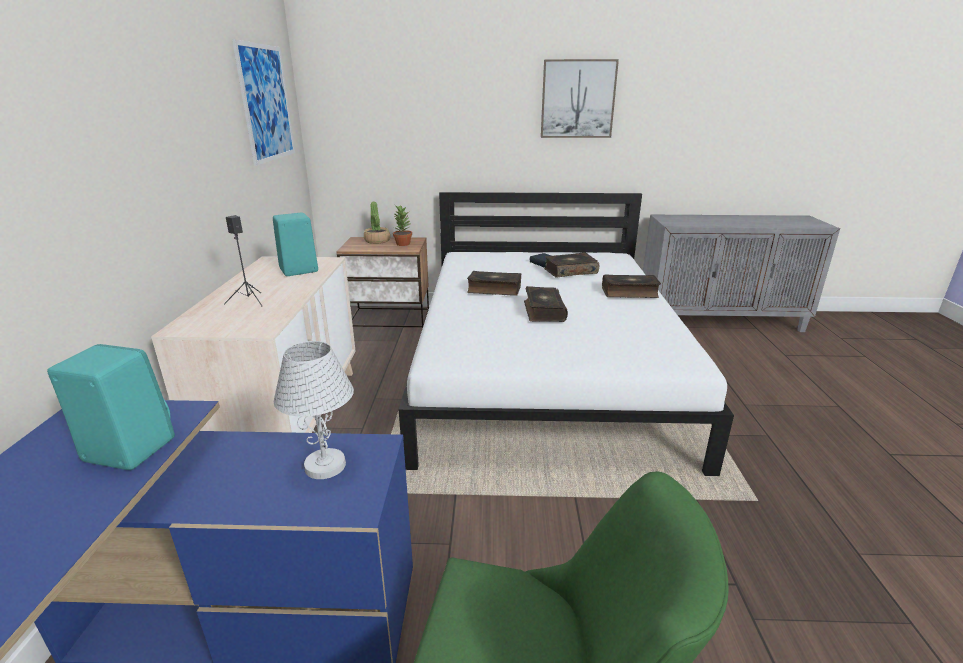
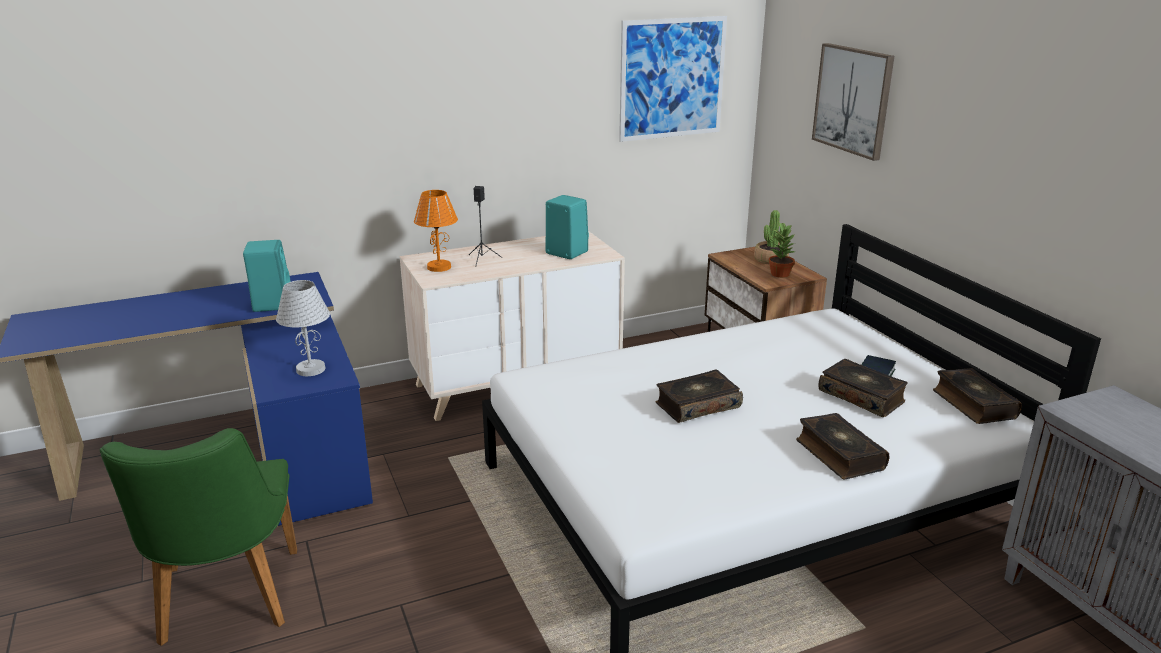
camera: 65 degrees right, 0 degrees up
book [467,271,521,296] -> book moved to [933,368,1022,424]
picture [541,59,619,138] -> picture moved to [812,43,894,161]
none -> orange table lamp [414,190,458,272]

